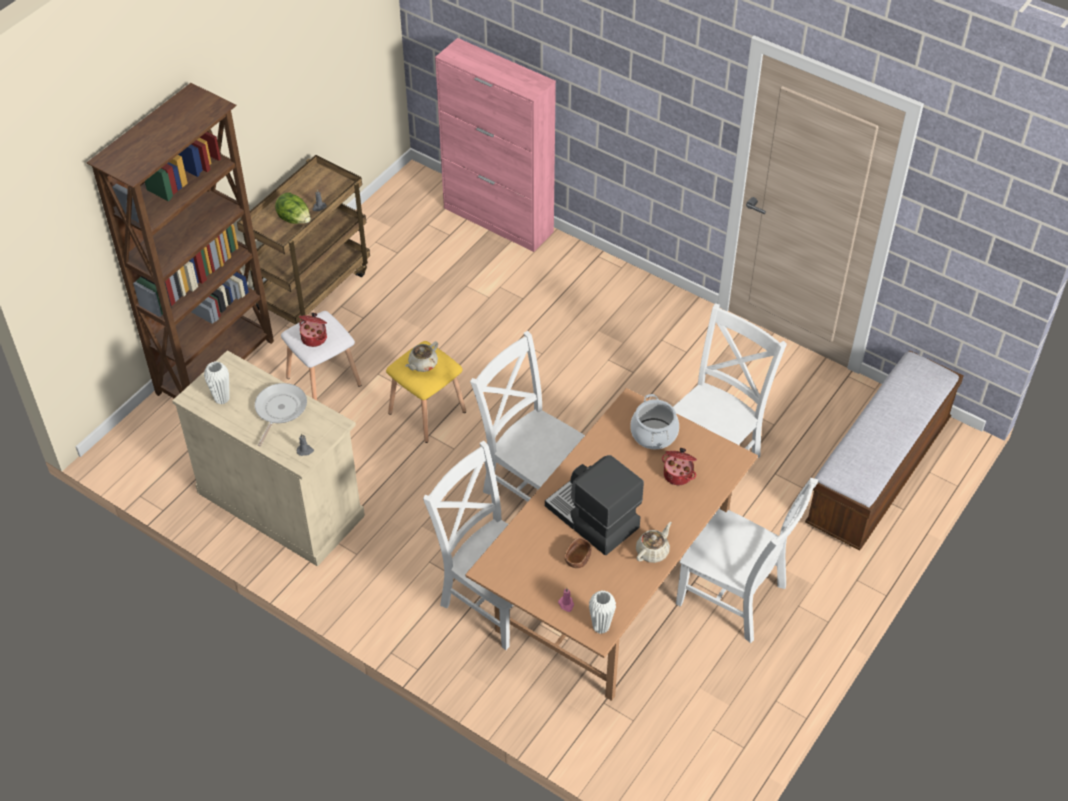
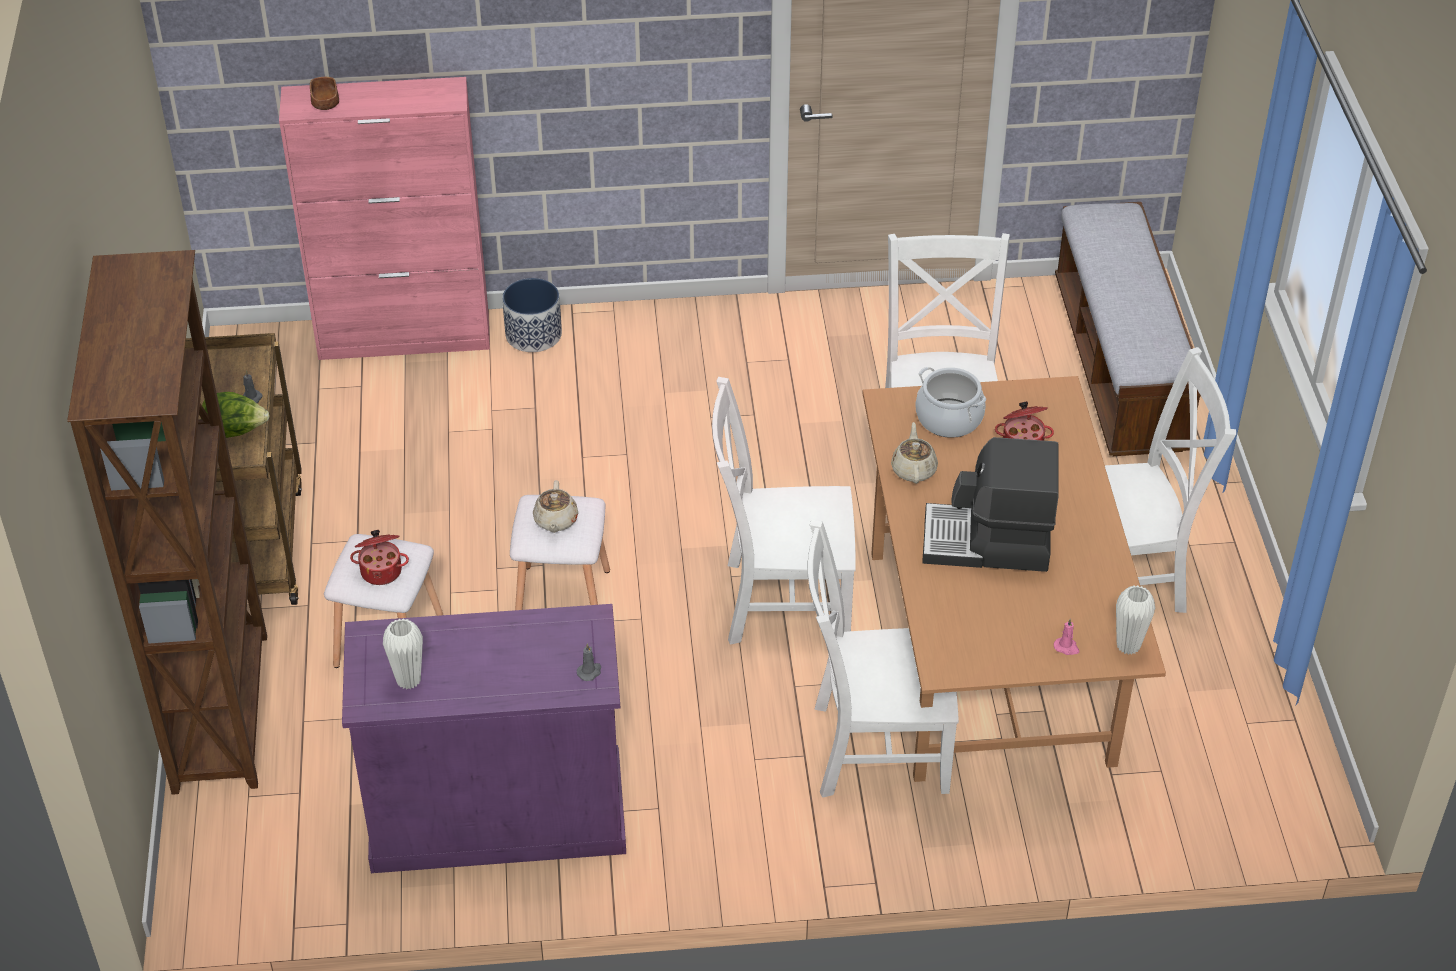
camera: 40 degrees left, 5 degrees down
beige cabinet [172,350,365,566] -> purple cabinet [342,604,626,873]
frying pan [255,383,307,446] -> none
yellow stool [386,341,466,443] -> white stool [510,495,610,610]
brown bowl [564,538,592,568] -> brown bowl moved to [310,77,339,110]
beige teapot [636,522,672,563] -> beige teapot moved to [891,422,938,484]
none -> planter [502,278,562,352]

